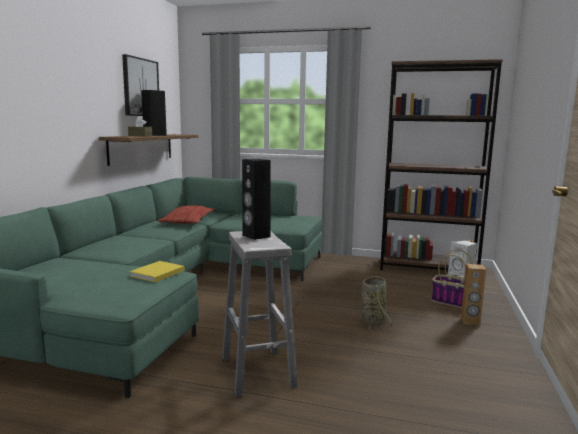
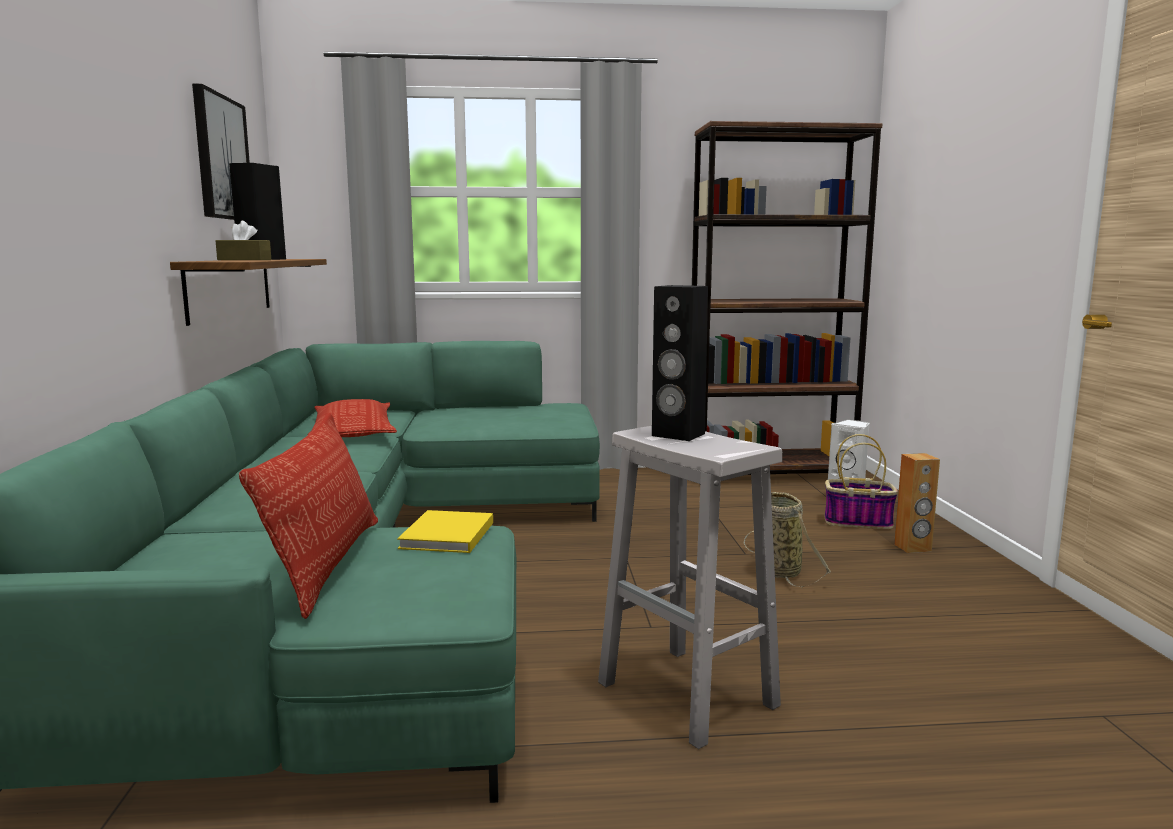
camera: 20 degrees left, 0 degrees up
none -> pillow [239,412,378,619]

